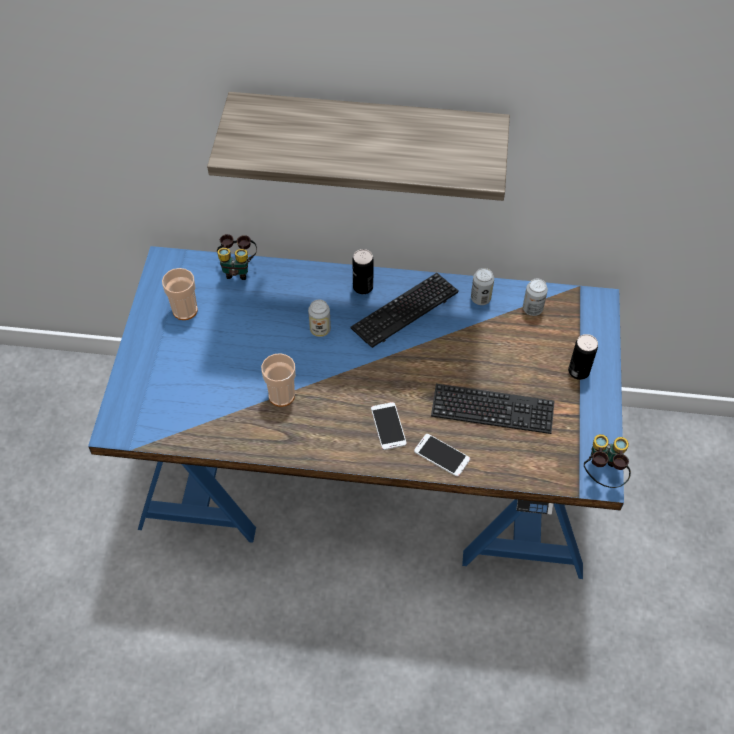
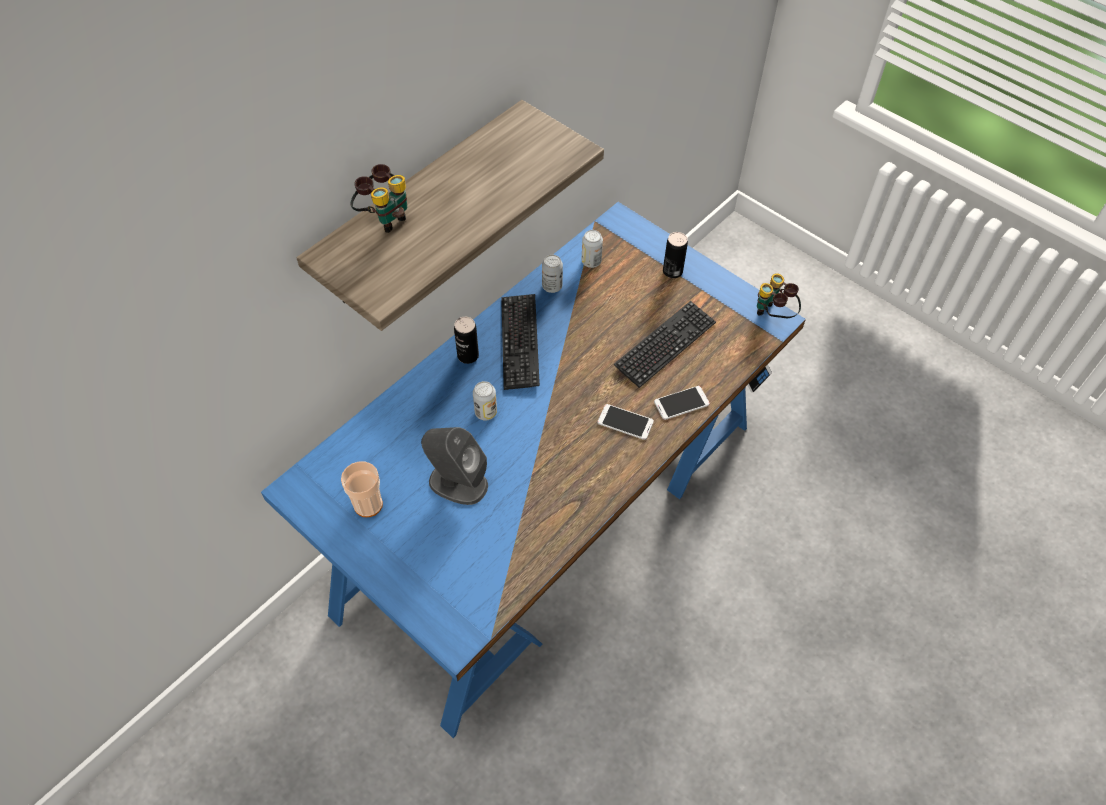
camera: 55 degrees left, 0 degrees up
binoculars [217,234,257,280] -> binoculars moved to [351,164,407,233]
cup [261,353,296,407] -> none
none -> grey speaker [421,427,488,505]

